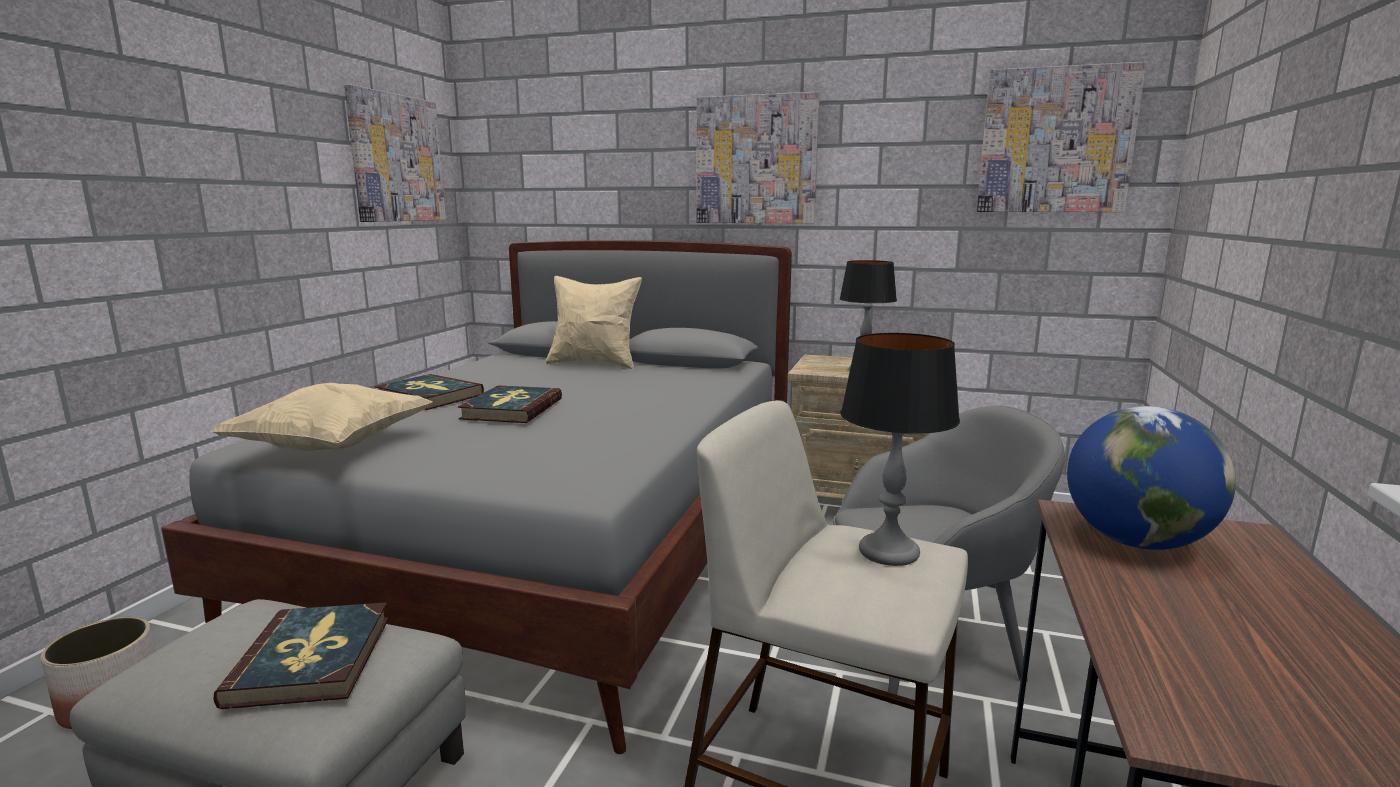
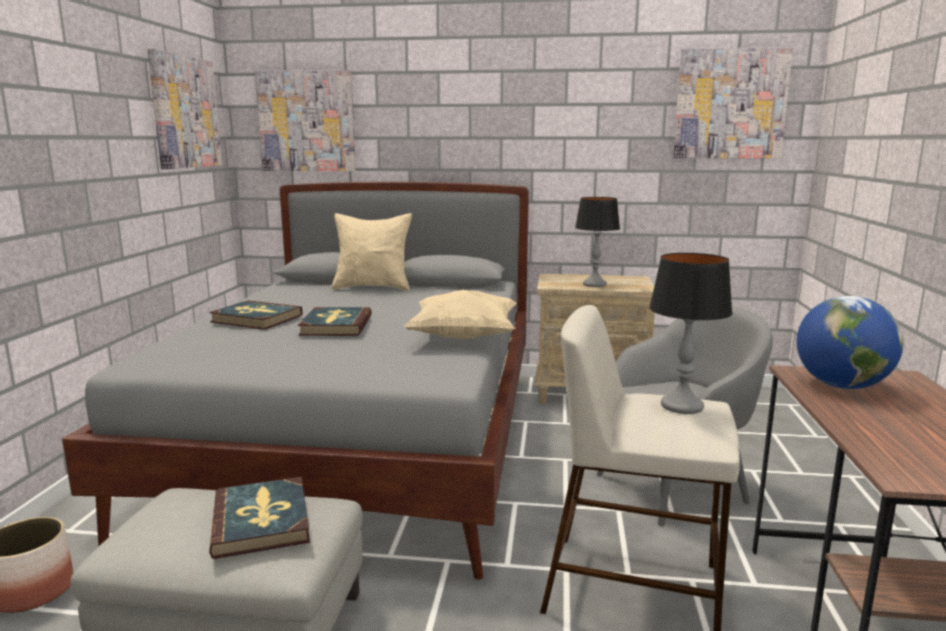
camera: 10 degrees left, 0 degrees up
beige pillow [211,383,432,451] -> beige pillow moved to [404,290,516,339]
picture [696,92,820,224] -> picture moved to [255,70,356,171]

